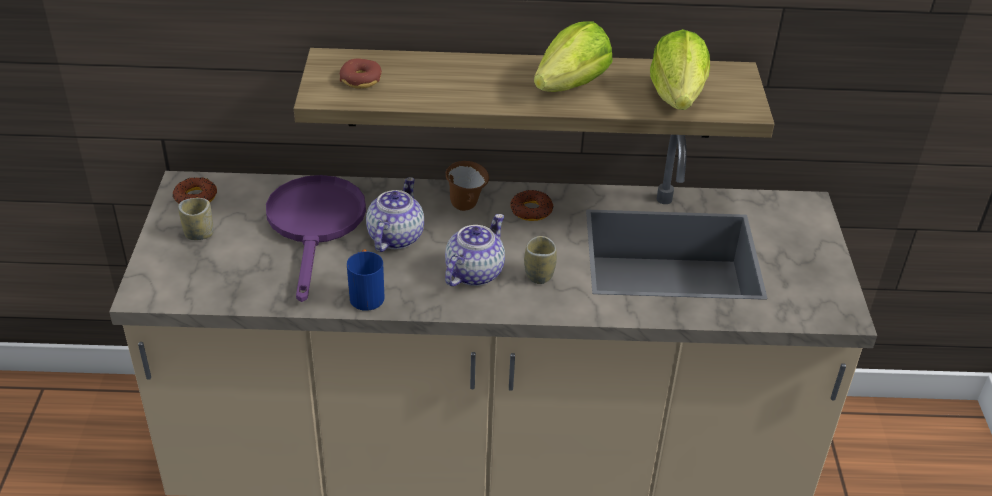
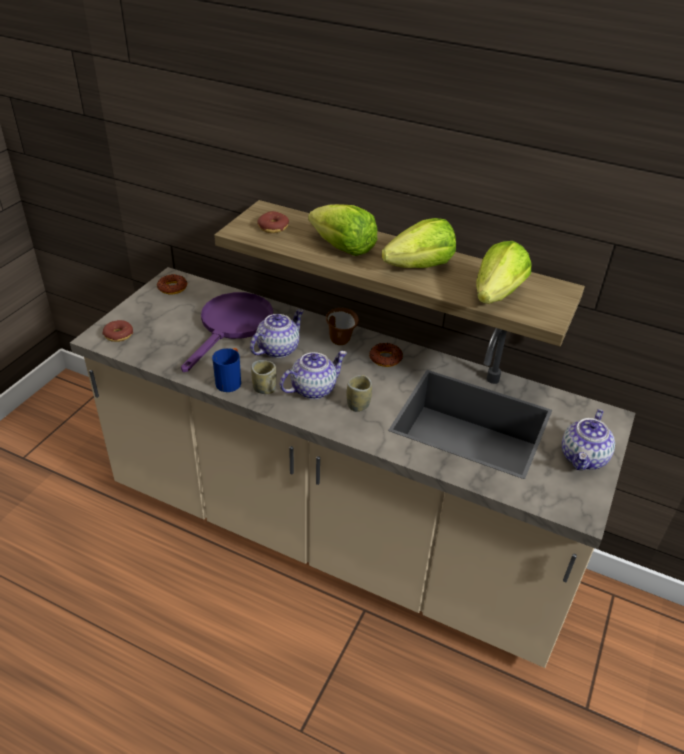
camera: 25 degrees right, 0 degrees up
cup [178,198,214,240] -> cup moved to [251,360,276,394]
none -> donut [102,320,133,342]
none -> lettuce [308,204,377,256]
none -> teapot [562,409,615,470]

